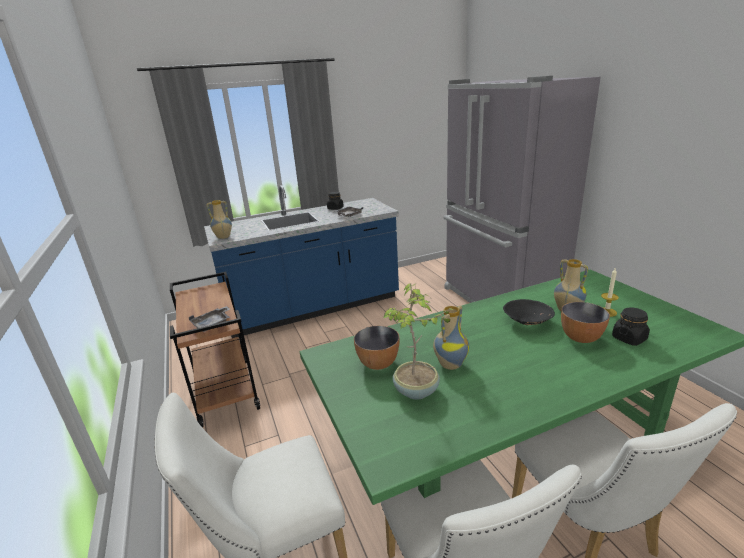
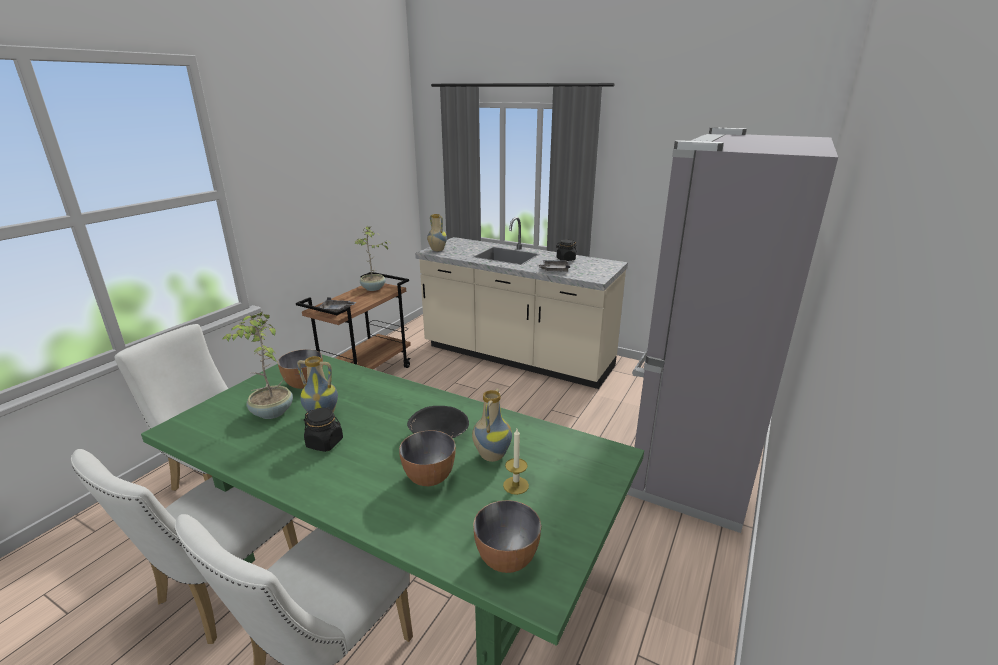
camera: 50 degrees right, 0 degrees up
blue counter [204,185,399,338] -> beige counter [415,217,628,389]
black jar [612,307,650,346] -> black jar moved to [304,408,343,452]
none -> potted plant [355,226,389,291]
none -> bowl [473,500,541,573]

